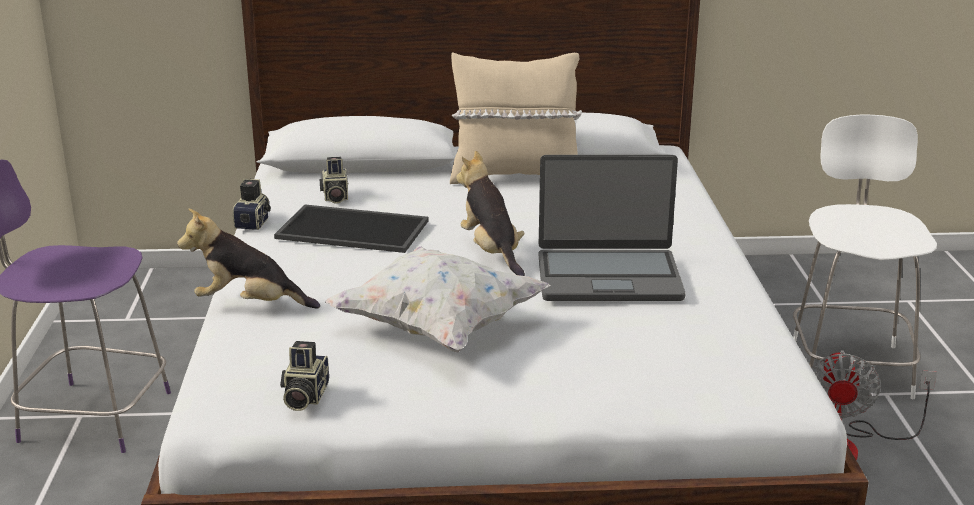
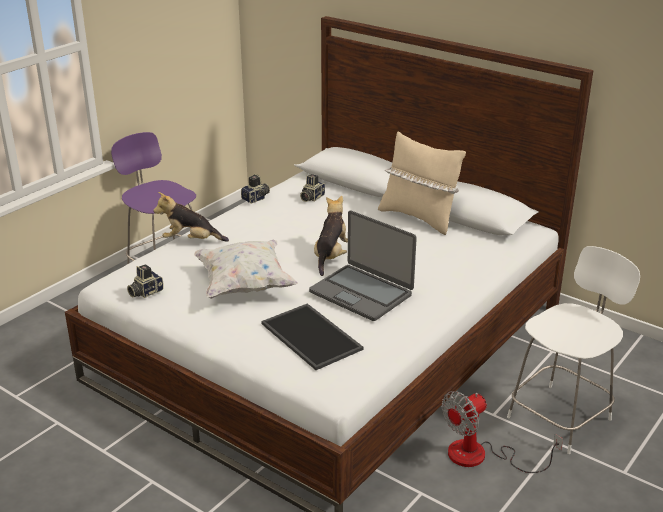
camera: 40 degrees right, 5 degrees up
plush toy [177,209,320,309] -> plush toy turned 45 degrees counterclockwise [153,192,229,242]
tray [274,204,429,253] -> tray moved to [262,303,363,370]

